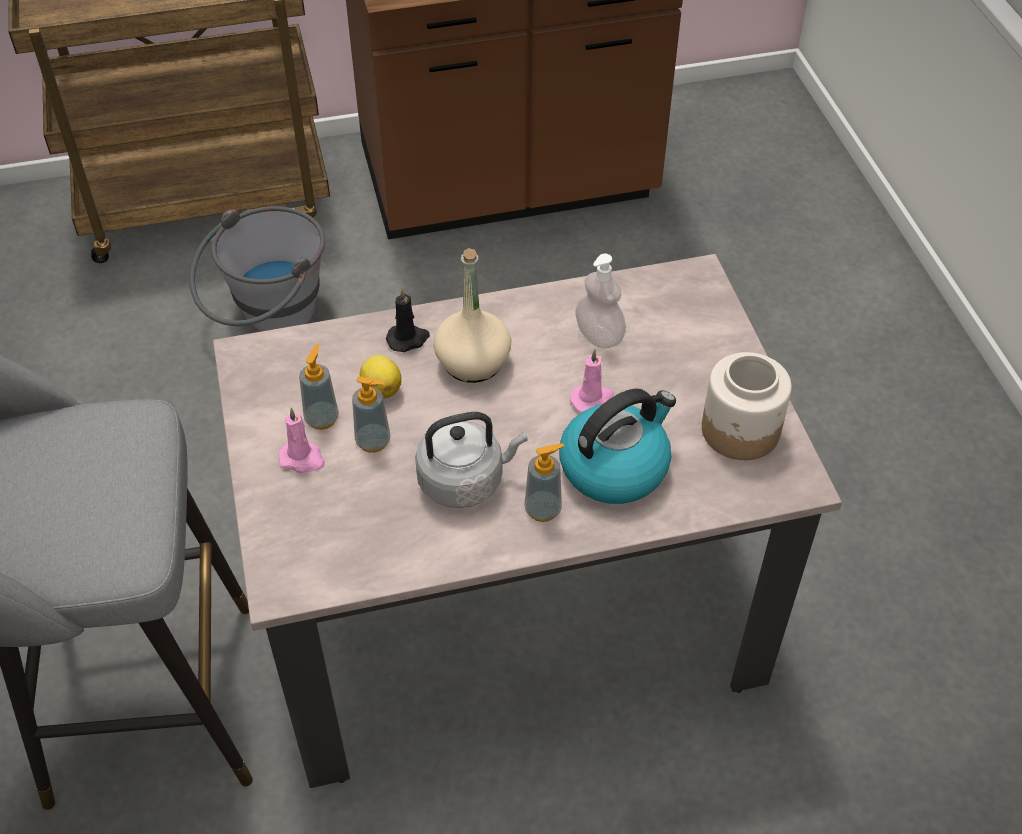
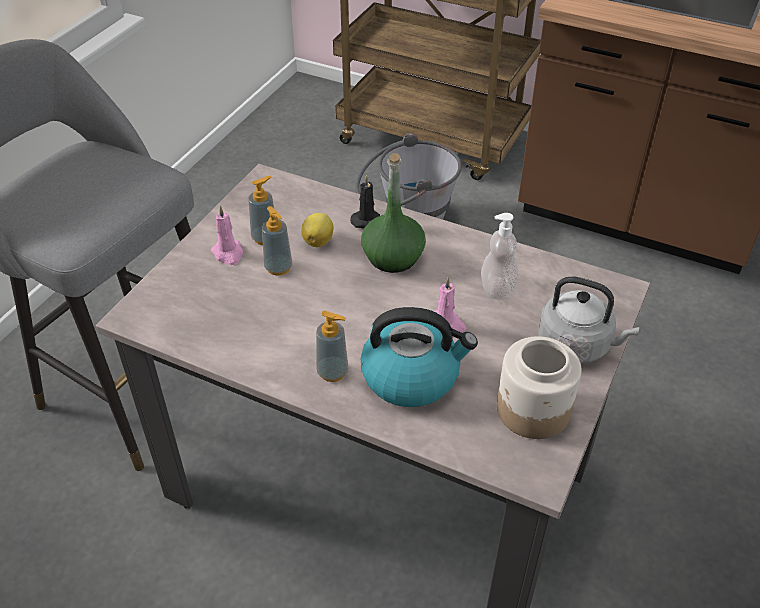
camera: 40 degrees right, 5 degrees down
grey kettle [415,412,528,508] -> grey kettle moved to [538,276,639,363]
beige bottle [433,248,511,383] -> green bottle [361,153,426,273]

